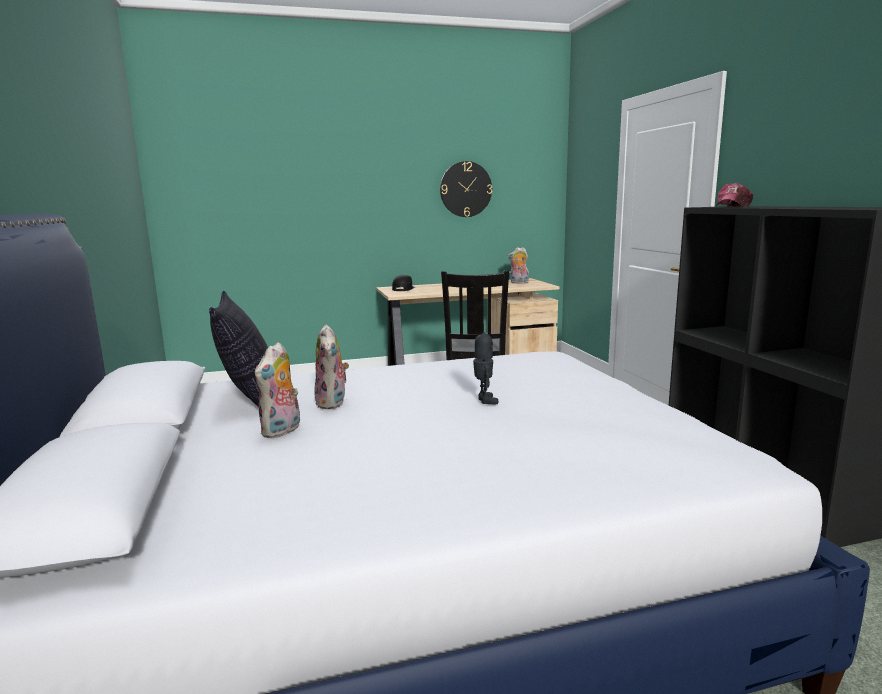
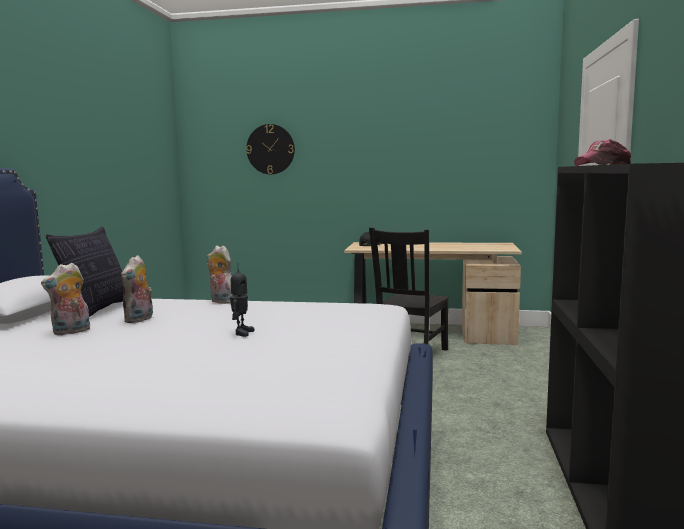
camera: 25 degrees right, 5 degrees down
wall clock [440,161,492,217] -> wall clock moved to [246,124,295,174]
plush toy [508,247,529,284] -> plush toy moved to [207,246,232,304]

